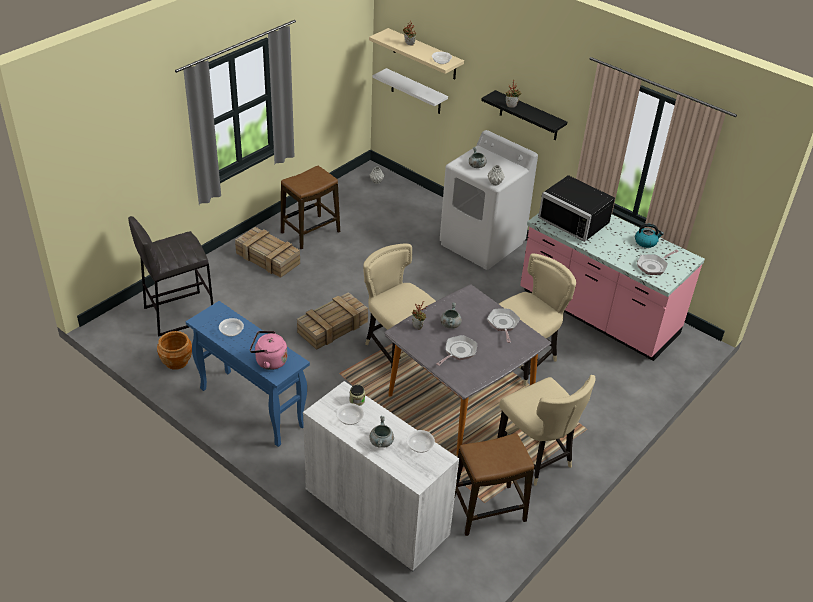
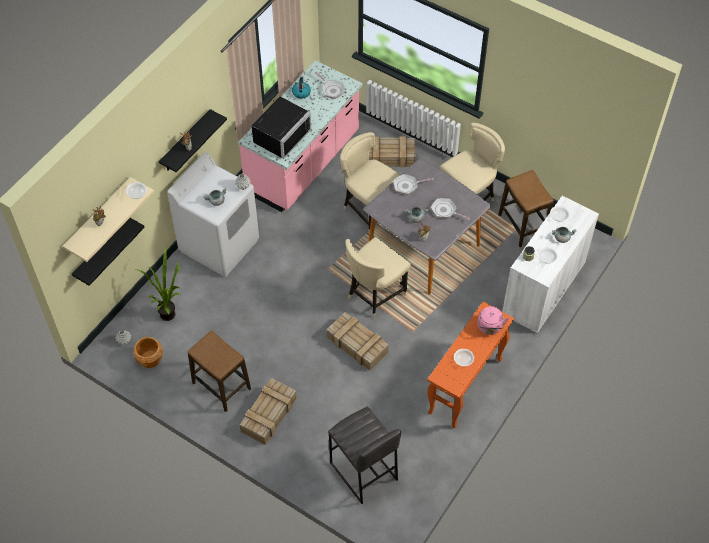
camera: 95 degrees left, 15 degrees up
brown planter [157,331,192,370] -> brown planter moved to [133,337,163,368]
blue console table [186,301,310,447] -> orange console table [427,302,514,428]
white shelf [373,68,448,114] -> black shelf [72,218,145,286]
none -> potted plant [136,247,181,321]
none -> crate [369,136,415,167]

